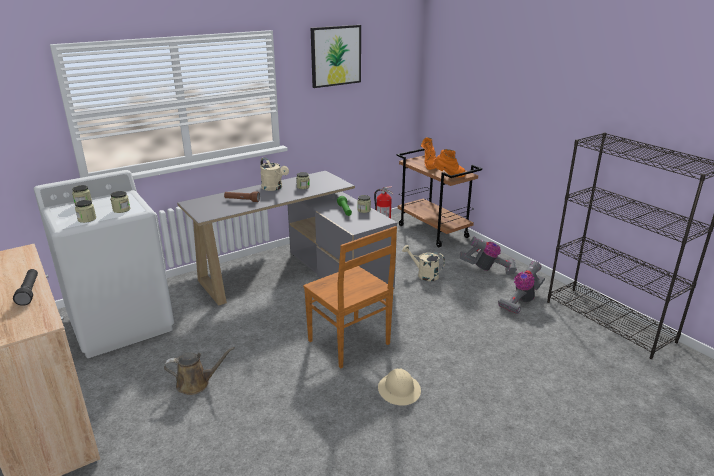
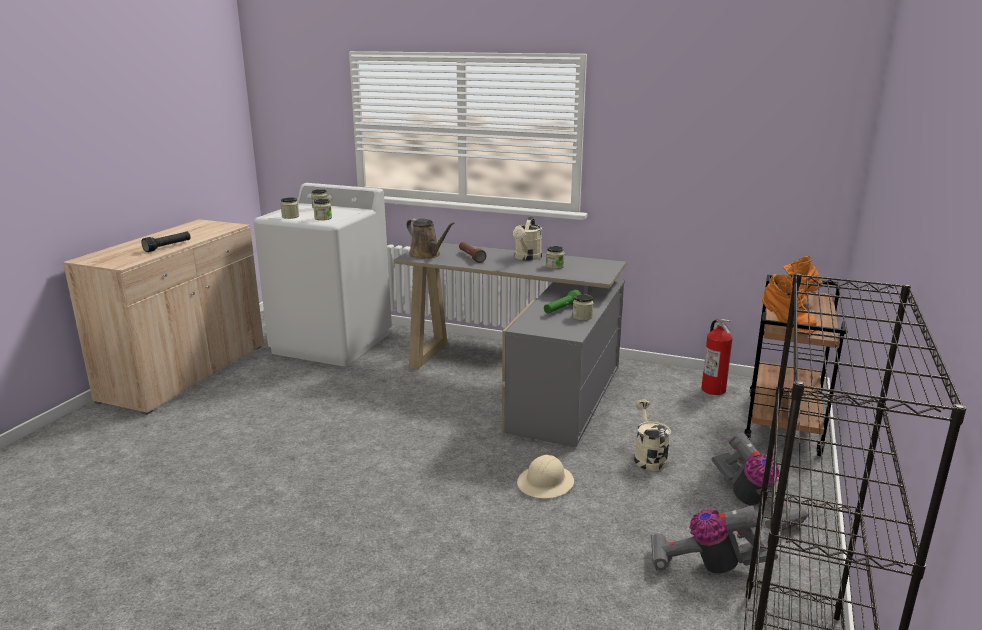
camera: 55 degrees right, 5 degrees down
brown watering can [164,347,235,395] -> brown watering can moved to [406,218,455,259]
brown chair [303,226,397,368] -> none
picture [311,25,361,88] -> none
beige hard hat [378,369,421,406] -> beige hard hat moved to [517,455,574,498]

